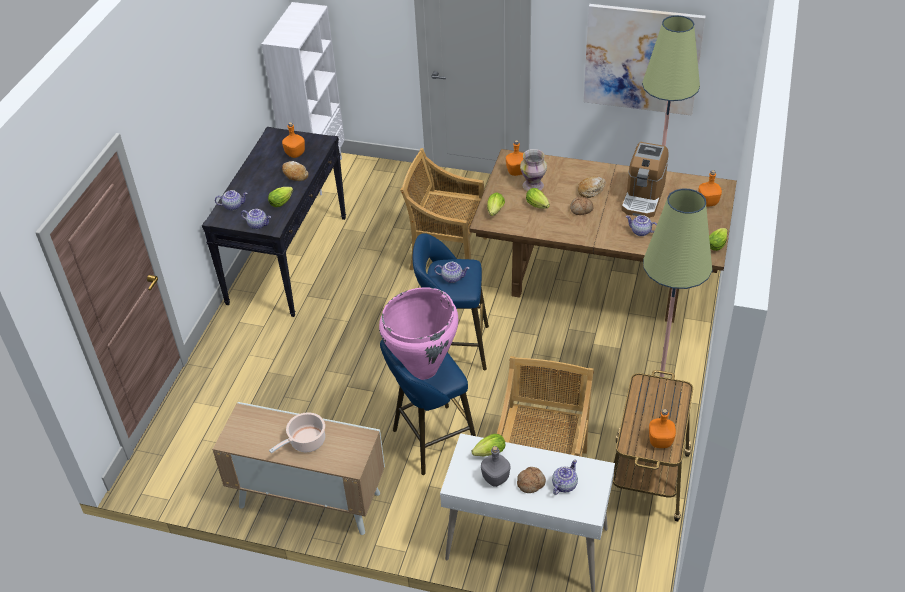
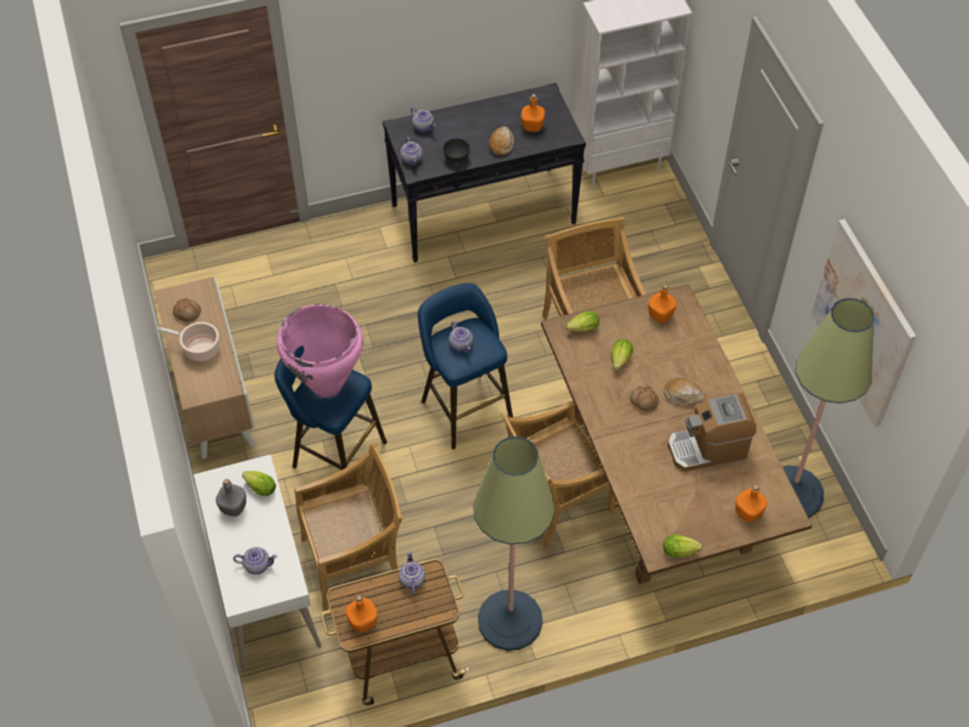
camera: 55 degrees right, 10 degrees up
lettuce [268,187,293,207] -> grey bowl [443,138,470,163]
bread [517,467,546,493] -> bread moved to [173,298,201,322]
vase [520,149,547,191] -> none
teapot [626,215,657,236] -> teapot moved to [398,551,425,595]
none -> beige chair [501,401,616,548]

